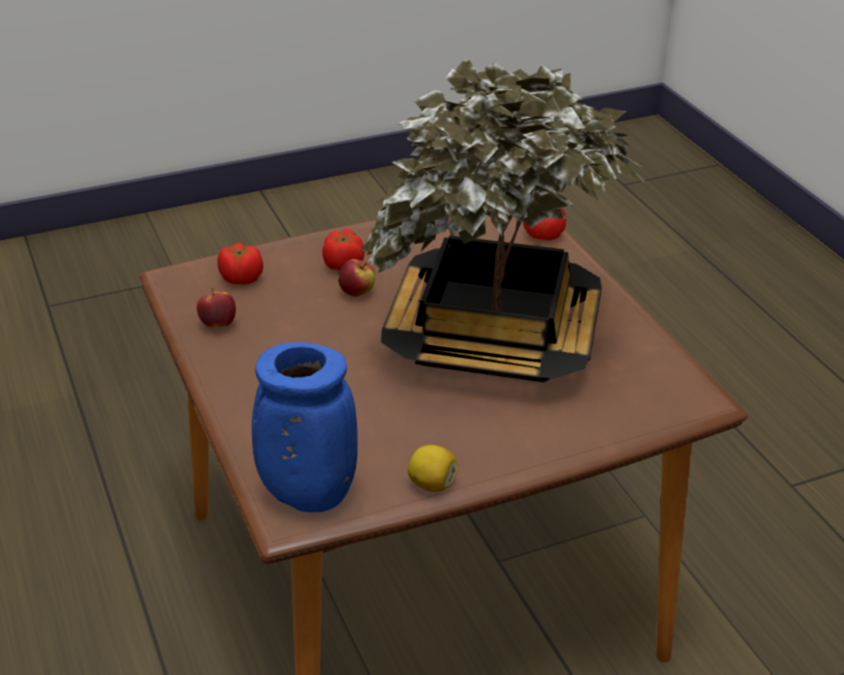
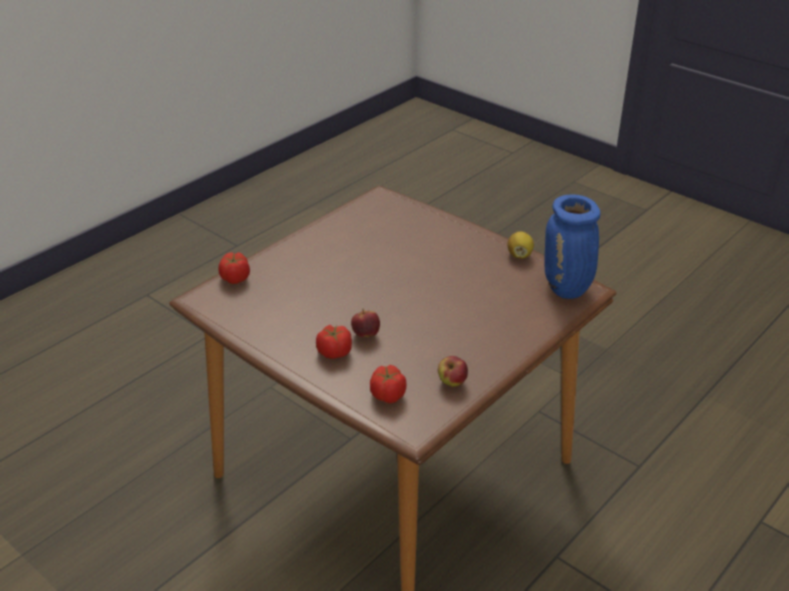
camera: 115 degrees left, 0 degrees up
potted plant [361,59,643,382] -> none

